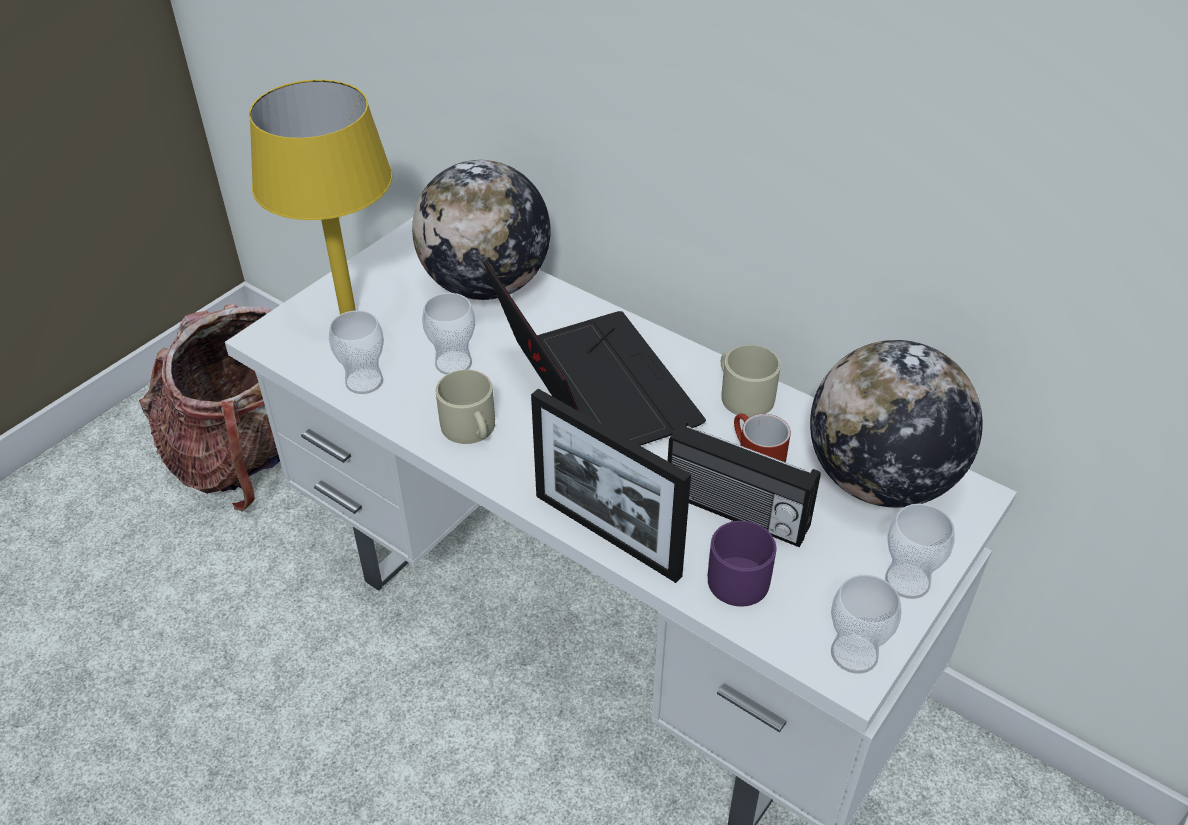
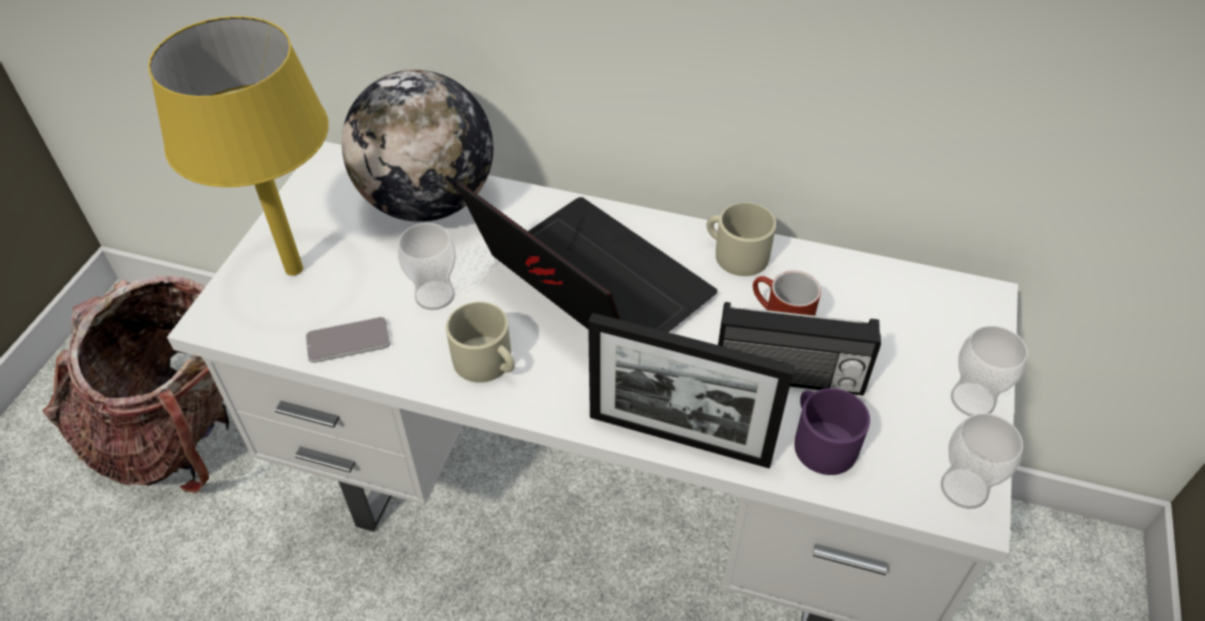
camera: 20 degrees left, 5 degrees up
cup [329,310,384,394] -> phone [306,317,390,363]
globe [810,340,983,507] -> none

